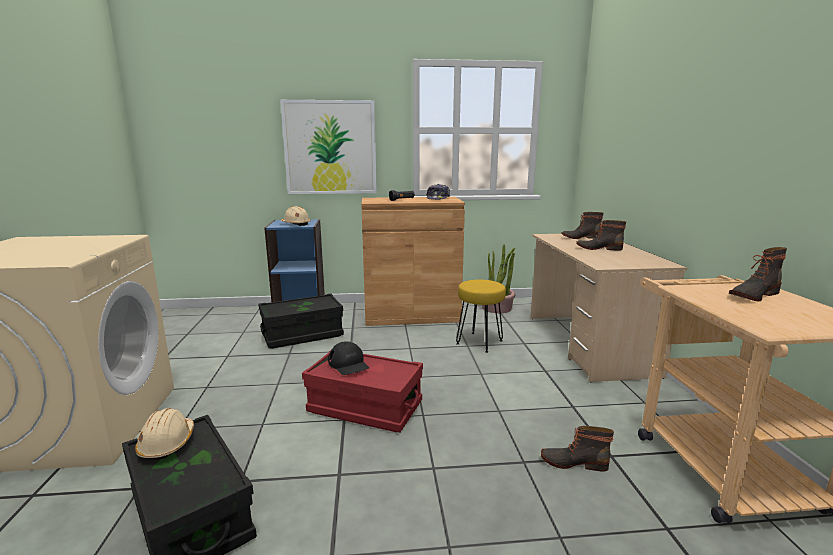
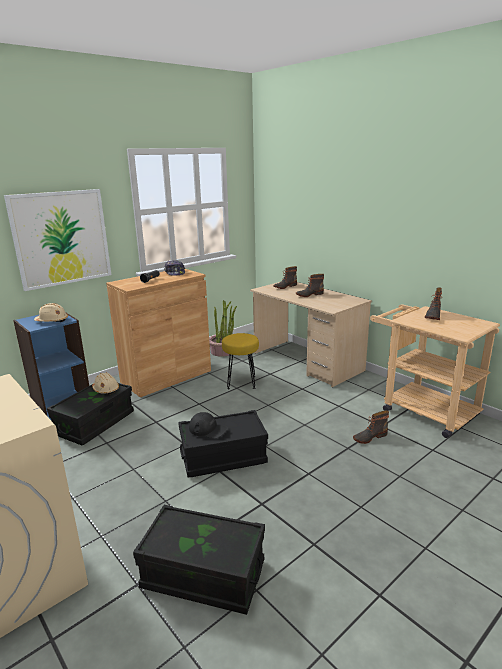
camera: 35 degrees left, 5 degrees up
beige hard hat [135,408,194,460] -> beige hard hat moved to [92,373,119,395]
red storage box [302,350,423,433] -> black storage box [178,410,268,478]

